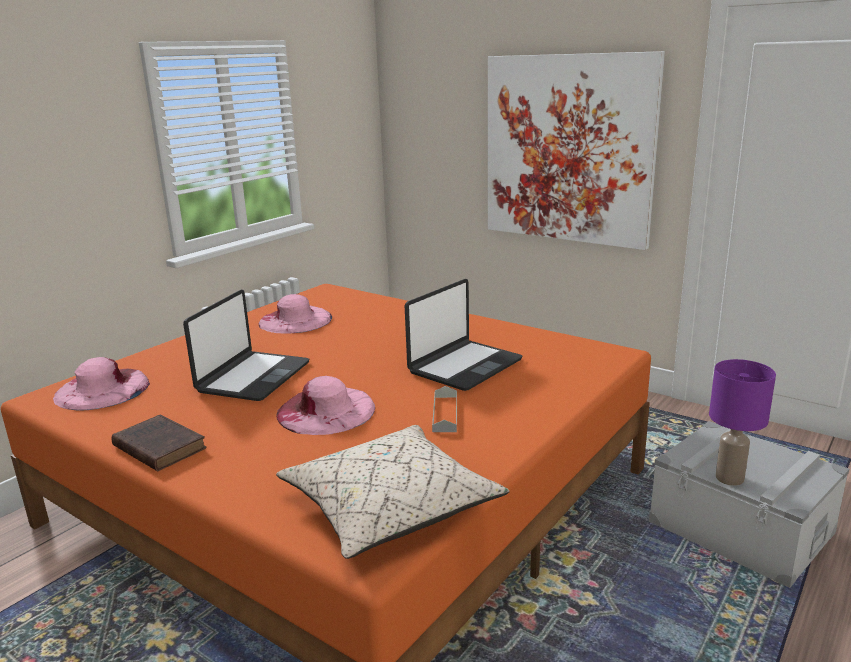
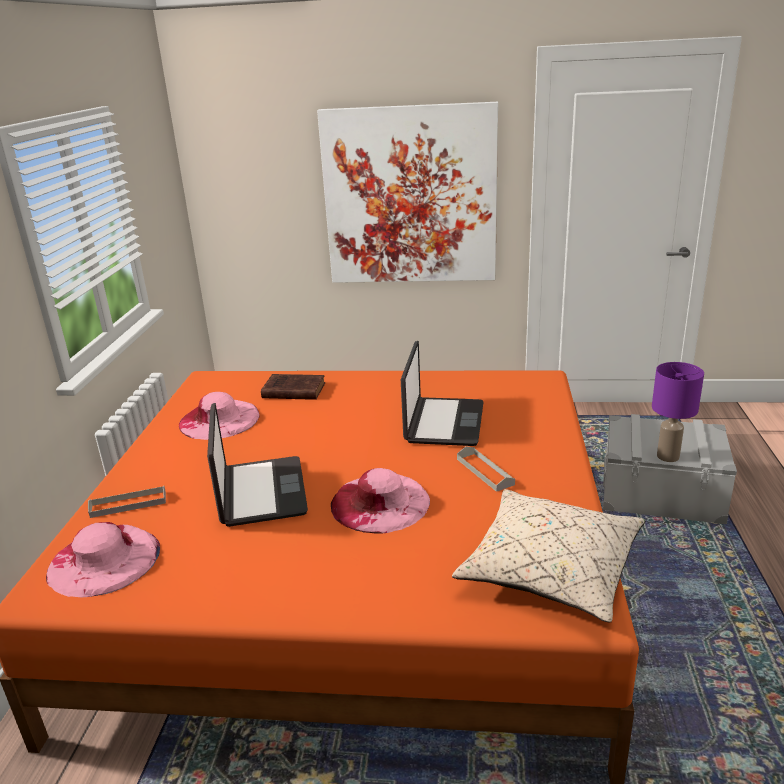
camera: 30 degrees left, 5 degrees up
brown book [111,415,207,471] -> brown book moved to [261,374,325,400]
none -> grey tray [88,486,166,518]

